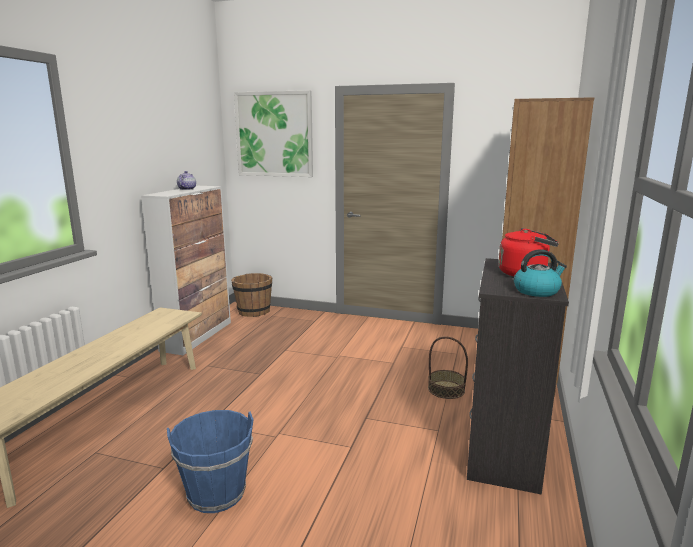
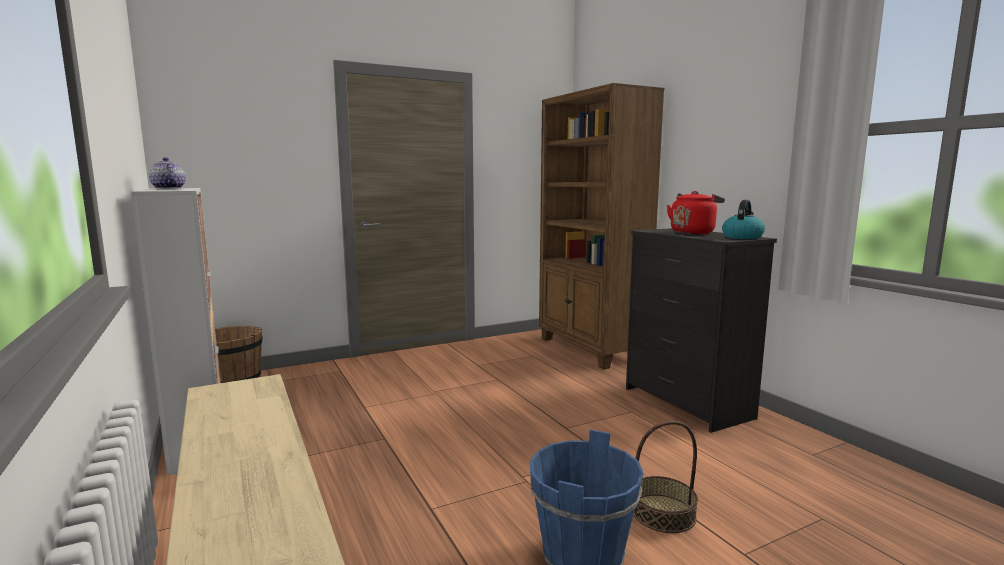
camera: 45 degrees left, 5 degrees down
picture [234,90,313,177] -> none
basket [428,337,468,399] -> basket moved to [633,421,698,533]

